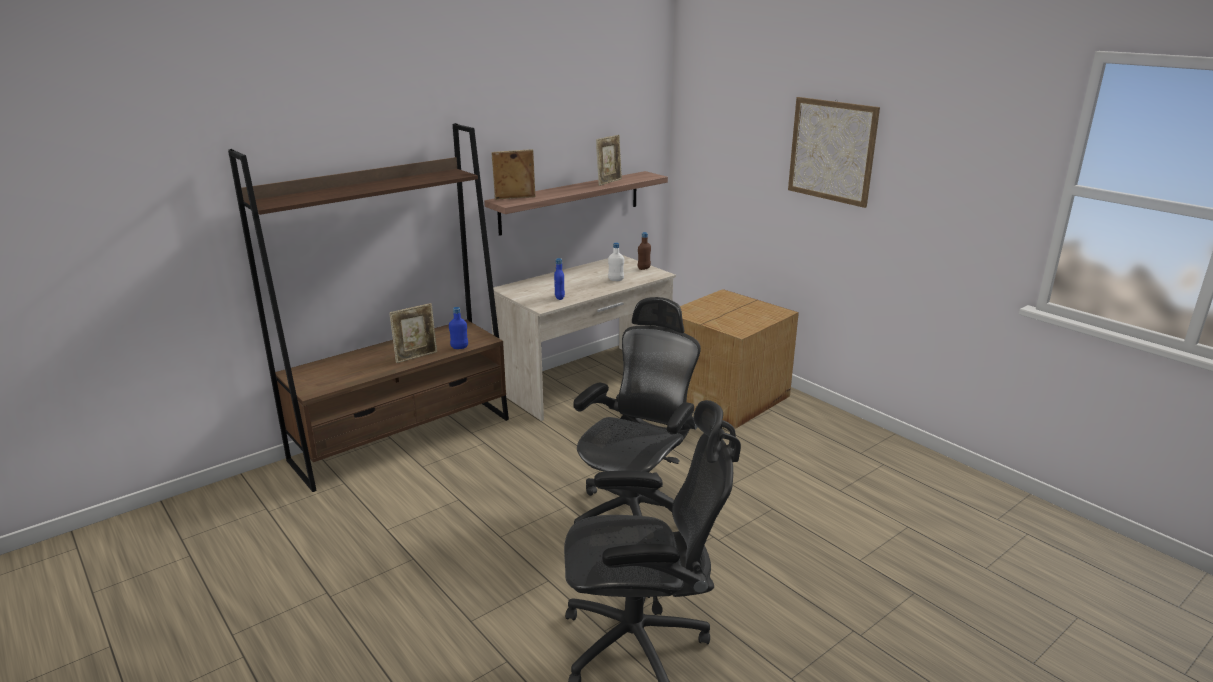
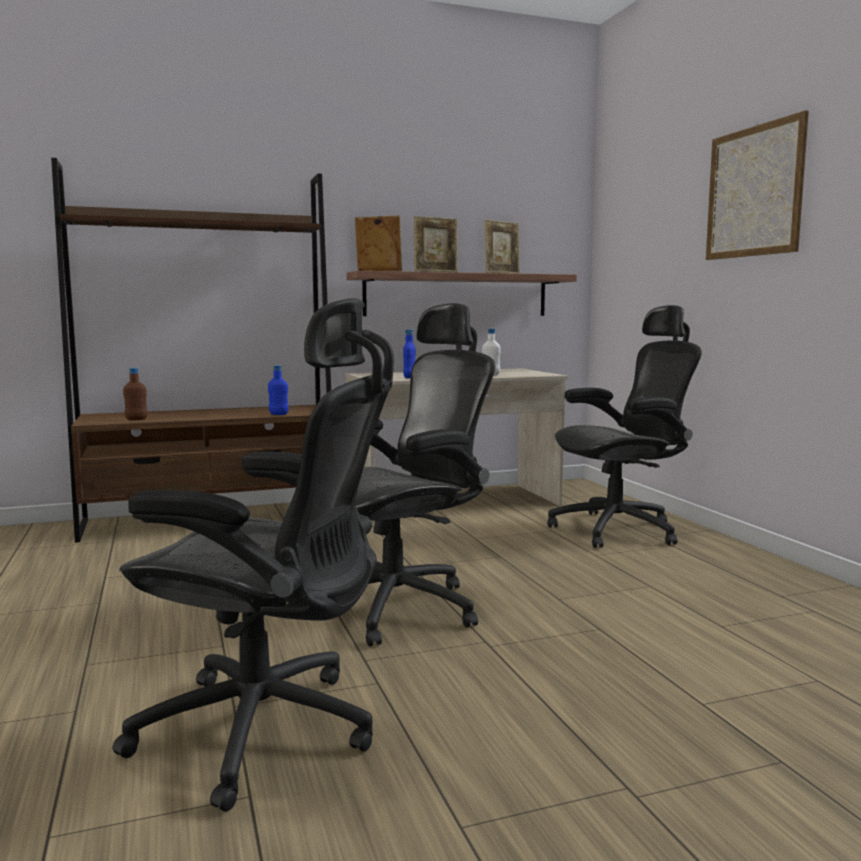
camera: 20 degrees right, 15 degrees down
picture frame [389,303,437,363] -> picture frame moved to [414,216,457,272]
brown bottle [638,232,651,270] -> brown bottle moved to [123,368,148,420]
cardboard box [680,289,799,429] -> office chair [548,305,702,548]

